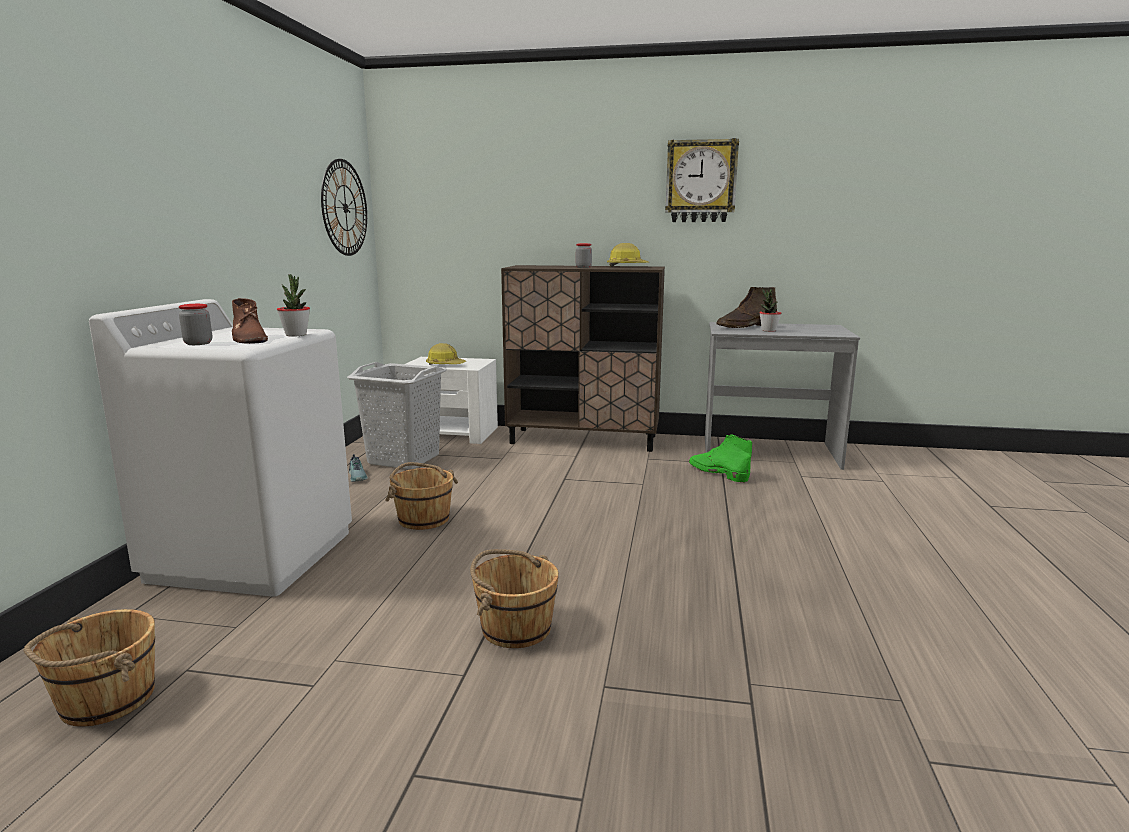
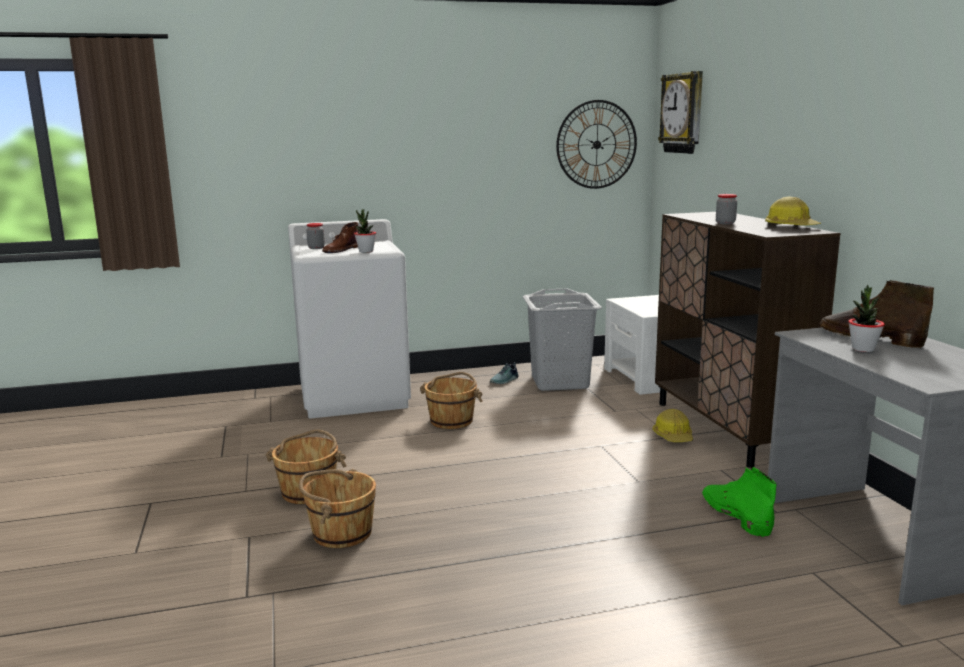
camera: 65 degrees right, 0 degrees up
brown bucket [24,609,155,727] -> brown bucket moved to [299,469,376,548]
hard hat [426,343,466,365] -> hard hat moved to [652,409,693,442]
wall clock [665,138,739,222] -> wall clock moved to [658,71,703,154]
green boot [689,434,752,483] -> green boot turned 45 degrees counterclockwise [702,467,777,537]

